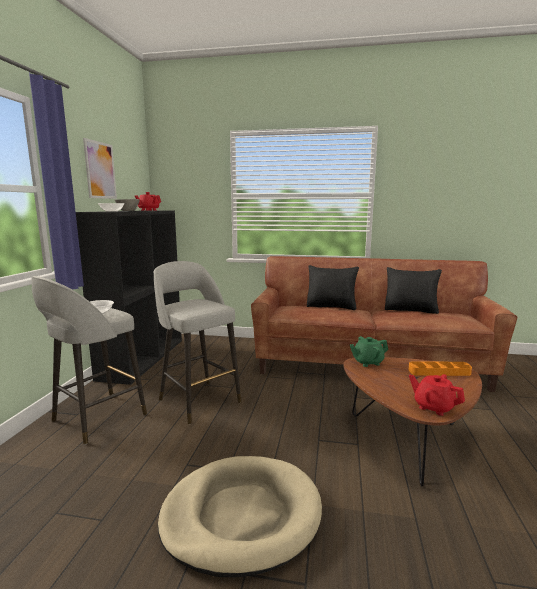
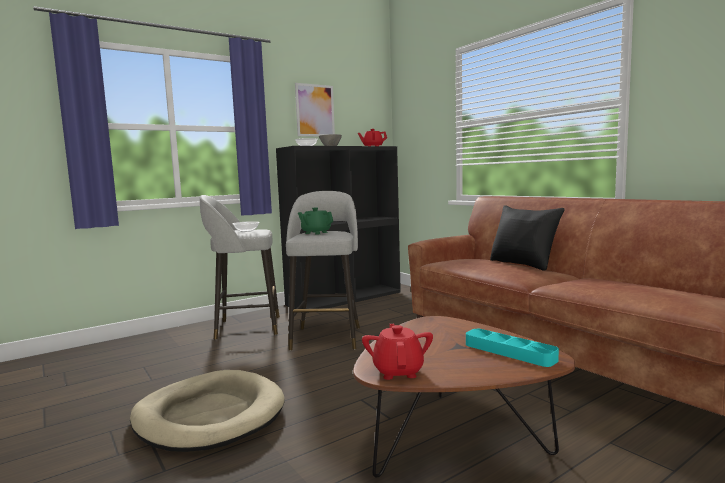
camera: 45 degrees right, 5 degrees down
green teapot [350,336,388,367] -> green teapot moved to [298,207,333,235]
black pillow [385,267,442,314] -> none
orange tray [408,362,472,376] -> turquoise tray [466,329,559,367]

